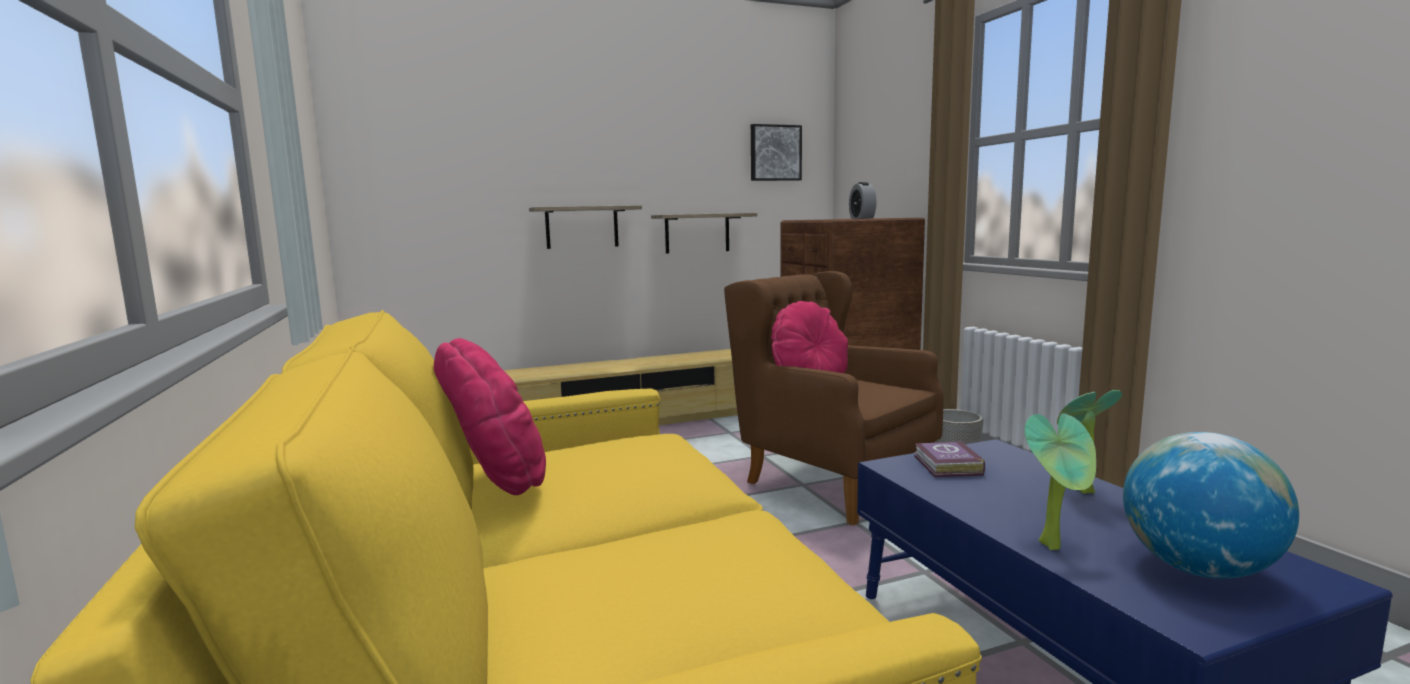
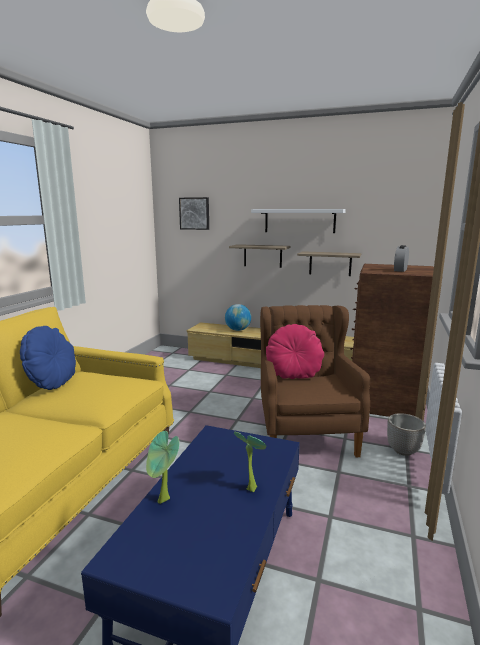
camera: 40 degrees right, 5 degrees up
pink pillow [434,338,546,495] -> blue pillow [20,326,76,390]
picture [751,124,802,181] -> picture moved to [179,197,209,230]
book [914,441,985,477] -> none
globe [1123,432,1299,579] -> globe moved to [225,304,251,331]
none -> white shelf [251,209,346,233]

